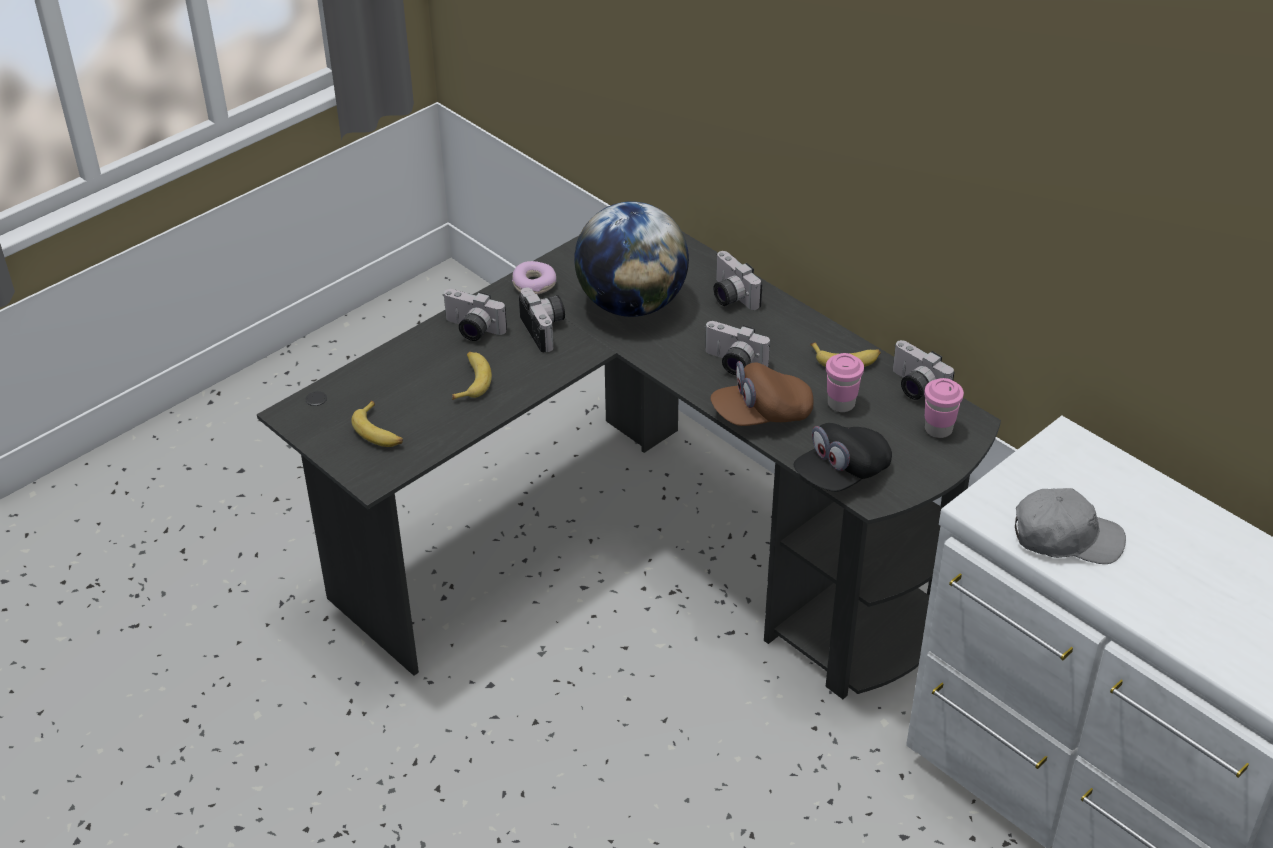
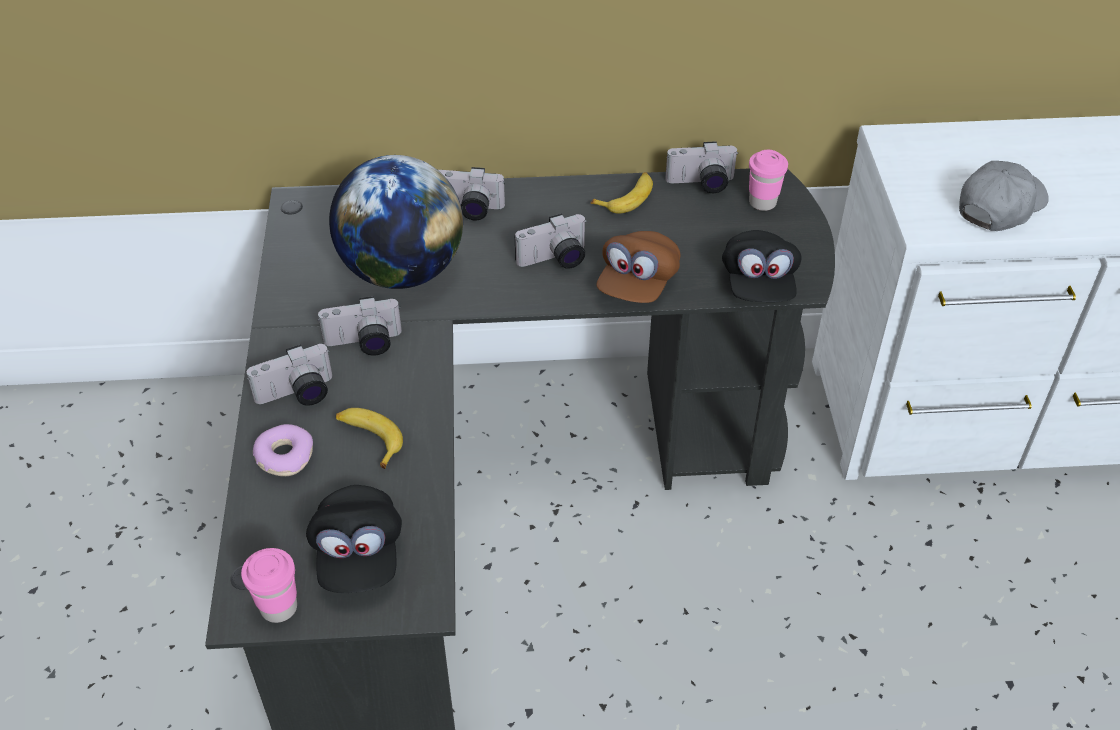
camera: 50 degrees left, 5 degrees up
banana [351,401,403,447] -> black cap [306,485,402,593]
donut [512,261,556,295] -> donut moved to [253,424,313,476]
camera [519,288,565,352] -> camera turned 150 degrees clockwise [318,296,402,356]
pink cup [826,353,864,412] -> pink cup moved to [241,548,297,623]

